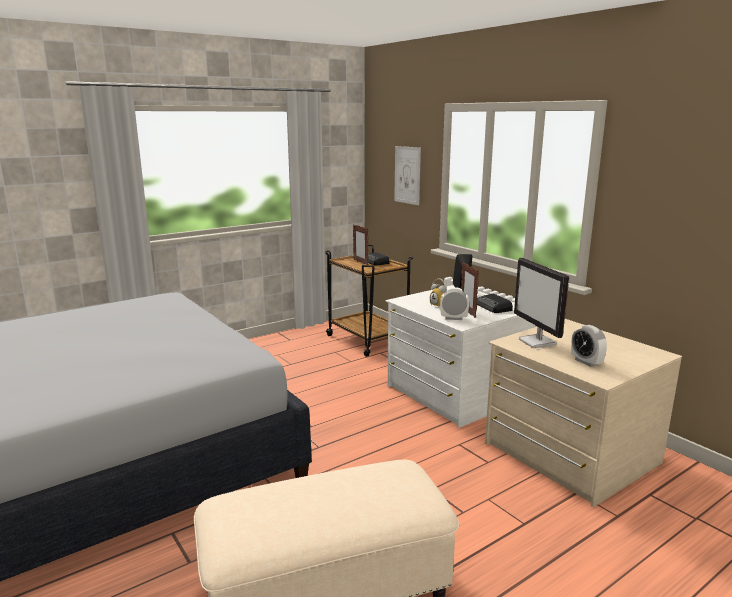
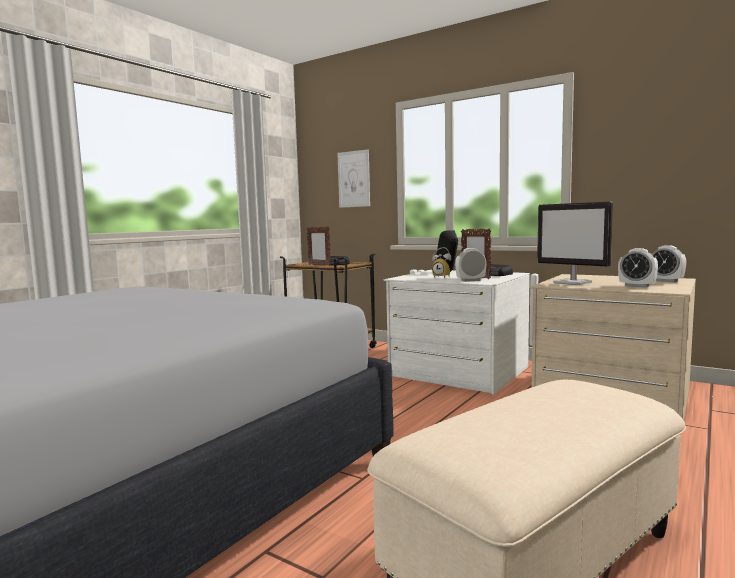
camera: 20 degrees left, 10 degrees down
none -> alarm clock [651,245,686,282]

